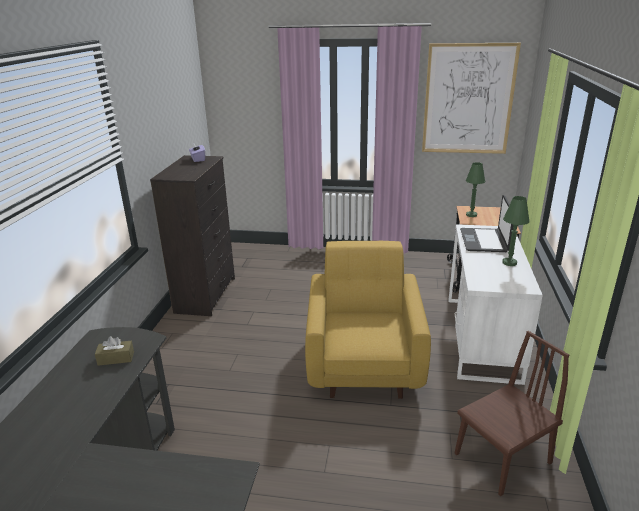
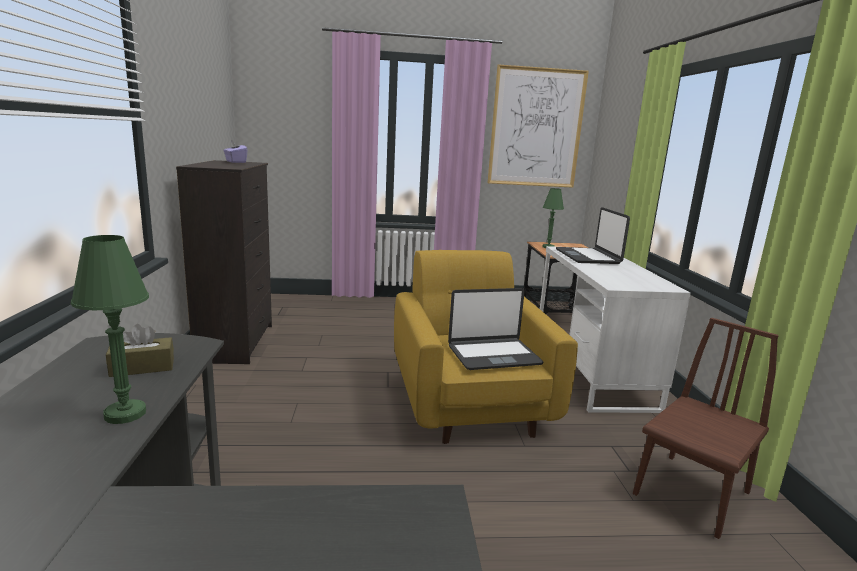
camera: 15 degrees left, 10 degrees down
green table lamp [502,196,530,266] -> green table lamp moved to [71,235,149,424]
none -> laptop [448,288,543,370]

